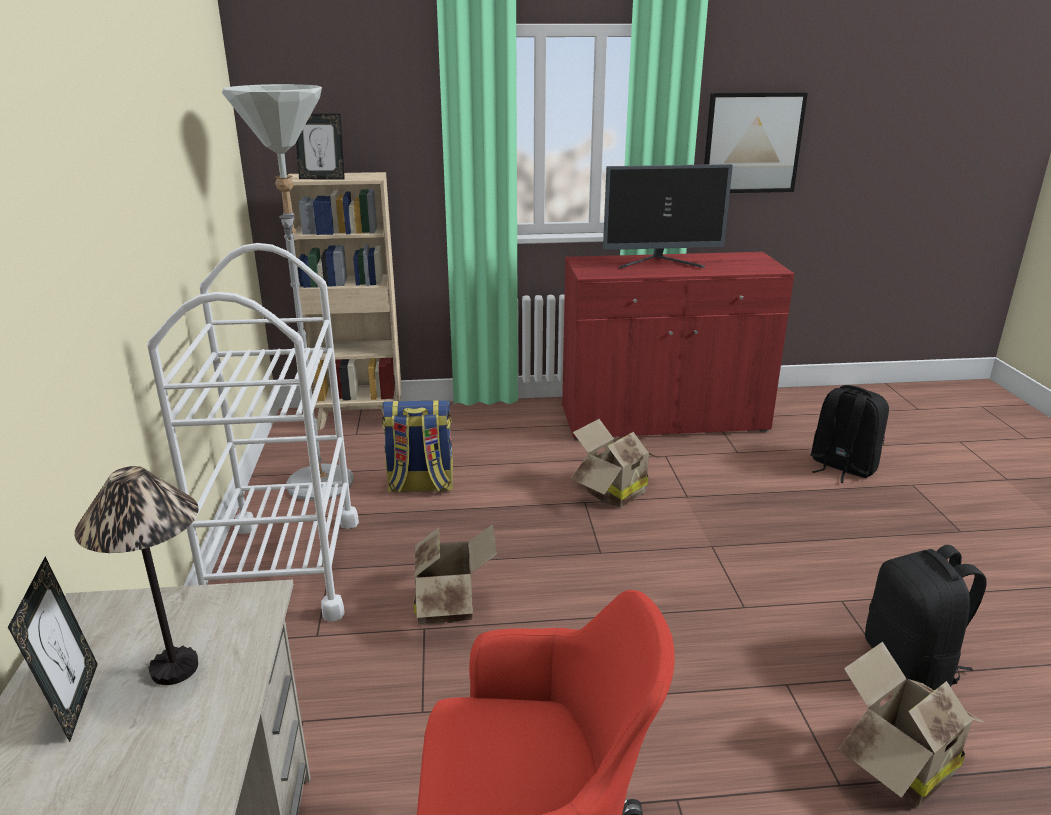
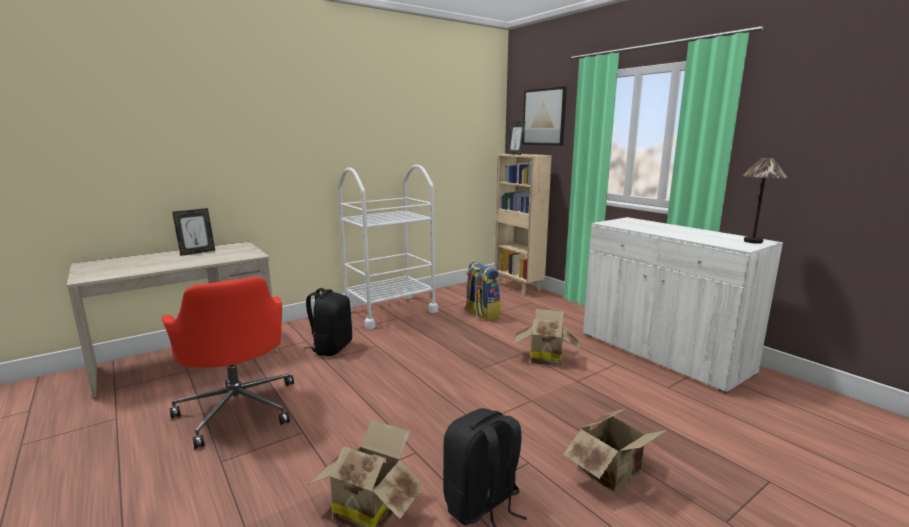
camera: 60 degrees right, 10 degrees down
table lamp [75,466,199,685] -> table lamp moved to [742,158,788,244]
grey floor lamp [222,84,354,501] -> none
cardboard box [414,524,497,624] -> cardboard box moved to [563,409,667,492]
red cabinet [562,252,794,440] -> white cabinet [583,217,783,394]
monitor [603,164,733,269] -> none
picture [704,92,808,193] -> picture moved to [522,86,567,146]
black backpack [811,385,889,483] -> black backpack moved to [304,288,352,356]

